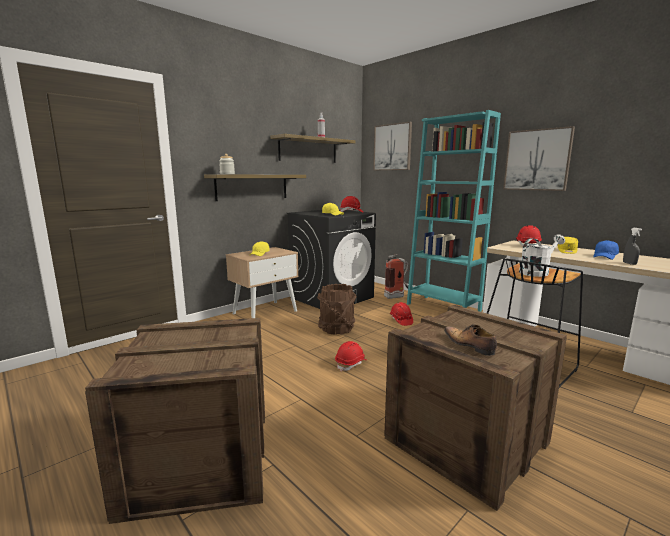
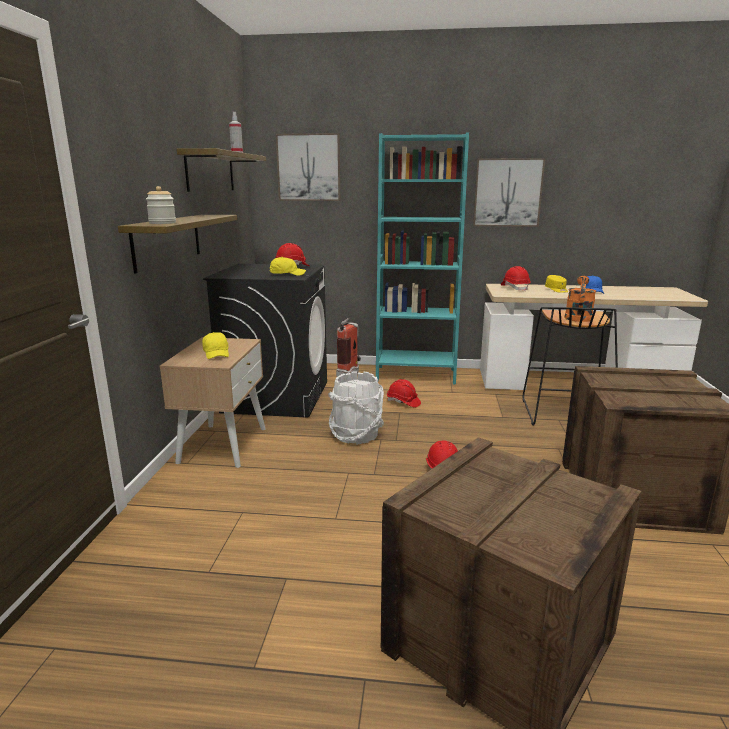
camera: 40 degrees left, 5 degrees up
brown bucket [317,284,356,335] -> white bucket [328,372,384,445]
shoe [444,324,497,356] -> none
white watering can [519,234,565,277] -> orange watering can [564,276,596,322]
grey spray bottle [623,228,642,265] -> none

